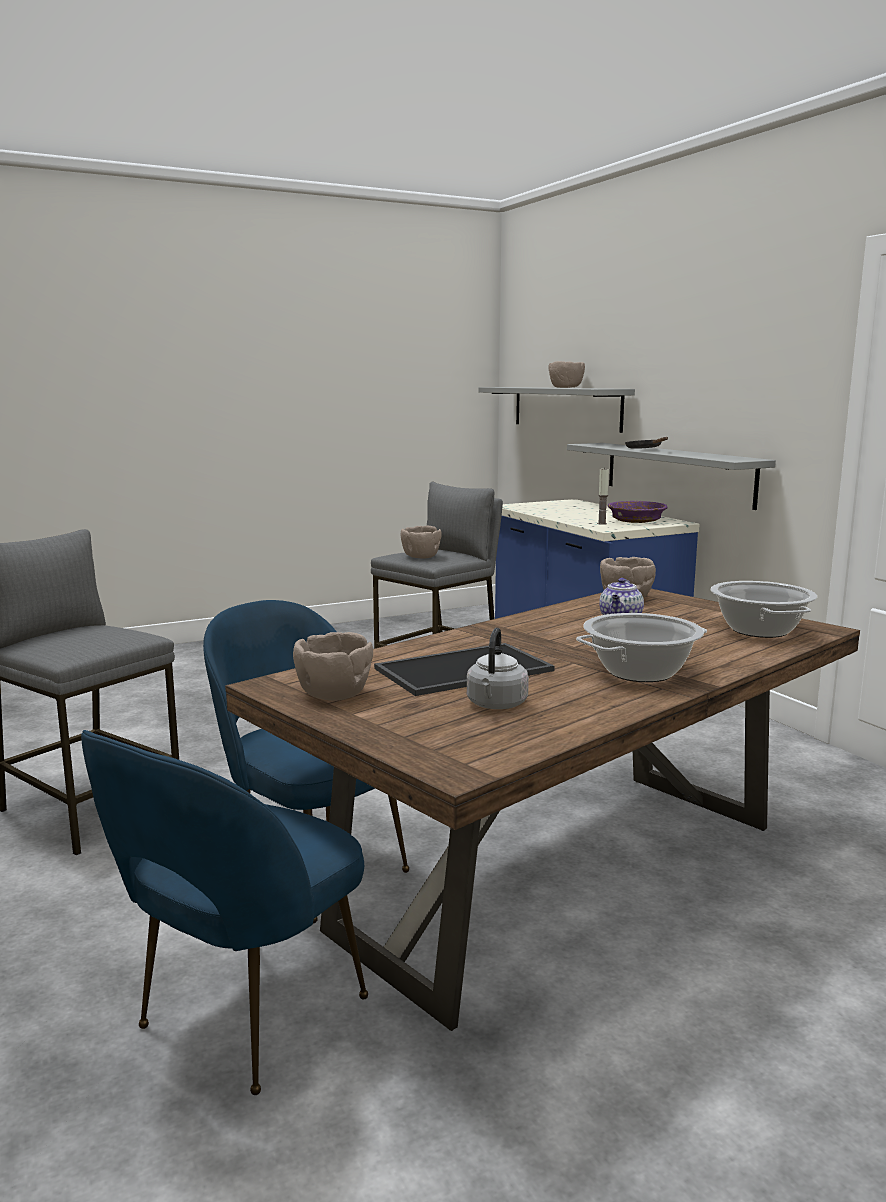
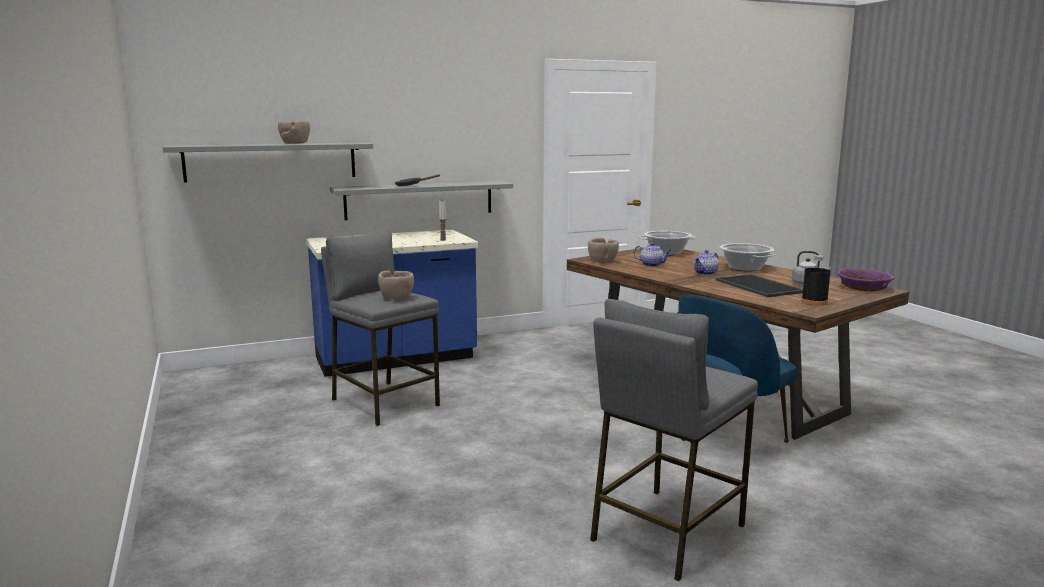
camera: 85 degrees left, 0 degrees up
blue chair [81,730,368,1095] -> none
brown bowl [293,632,373,701] -> black bottle [801,255,830,306]
purple bowl [608,501,668,523] -> purple bowl moved to [837,269,894,291]
none -> teapot [694,250,719,275]

